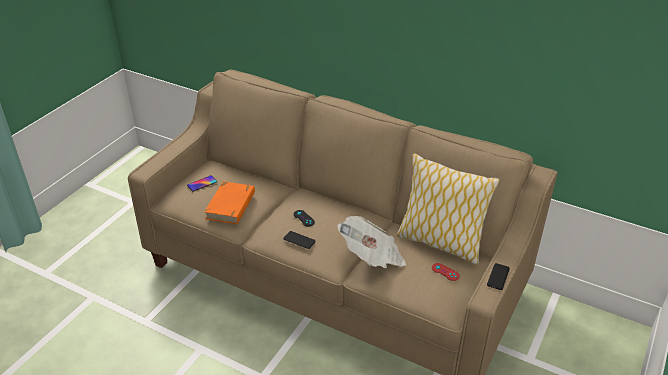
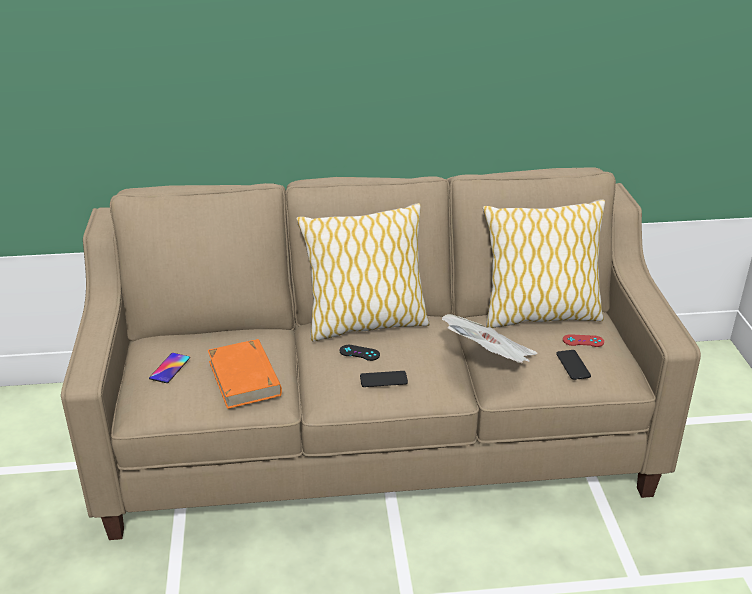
camera: 35 degrees left, 5 degrees down
phone [487,263,510,290] -> phone moved to [556,350,591,380]
none -> pillow [296,203,430,341]

